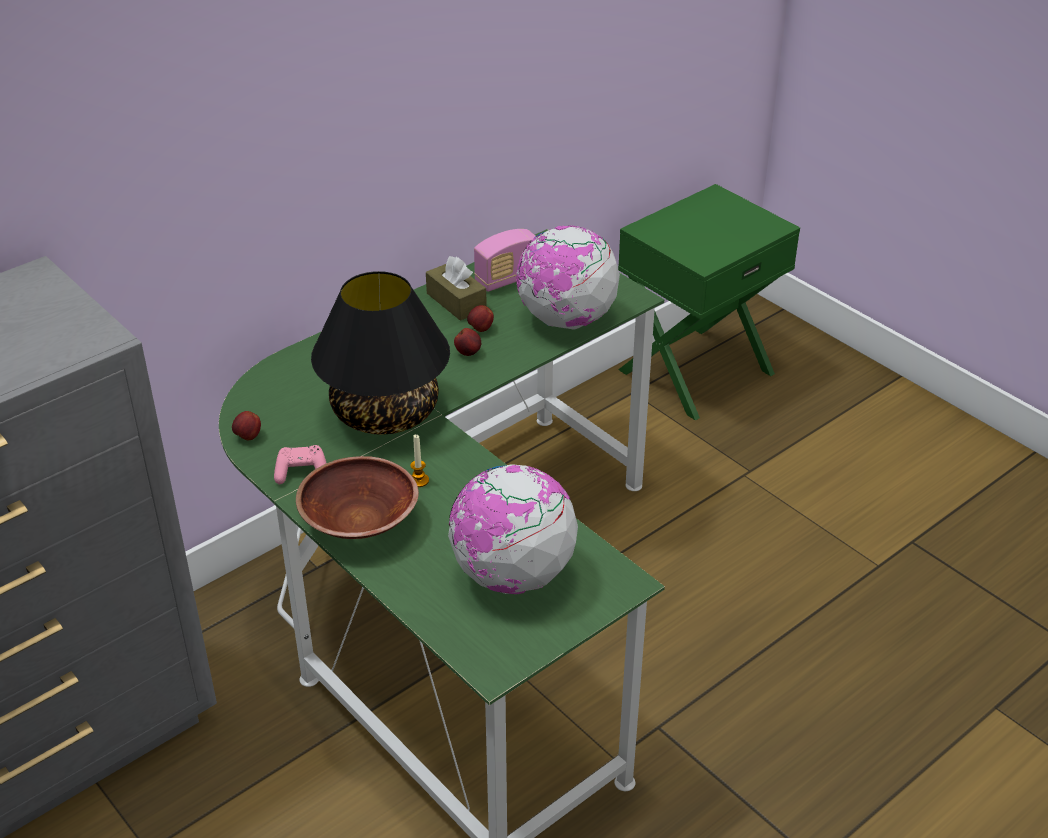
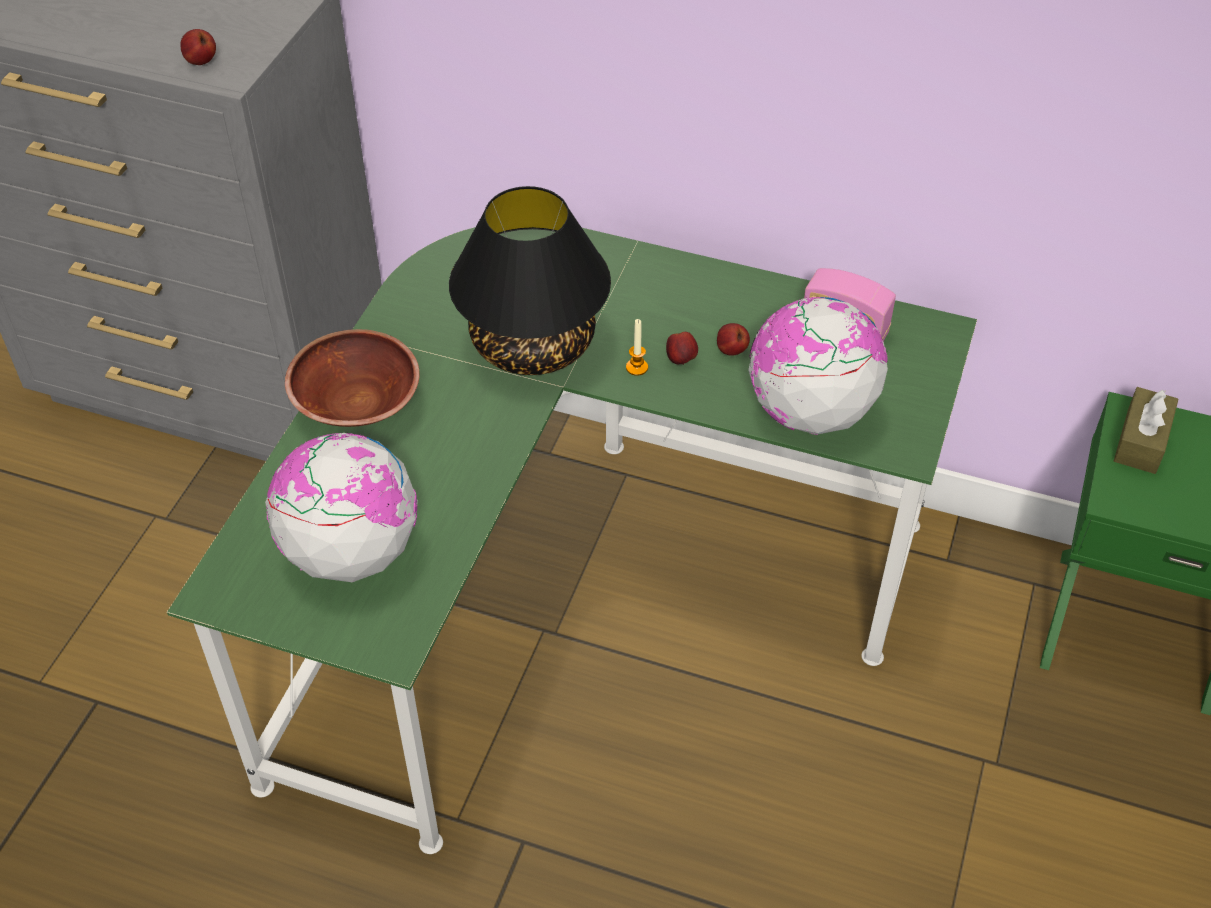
camera: 60 degrees right, 10 degrees up
apple [232,411,261,440] -> apple moved to [180,29,216,65]
pink game controller [274,445,326,484] -> none
candle [410,435,429,487] -> candle moved to [626,319,648,376]
brown tissue box [426,256,487,321] -> brown tissue box moved to [1114,387,1179,474]

